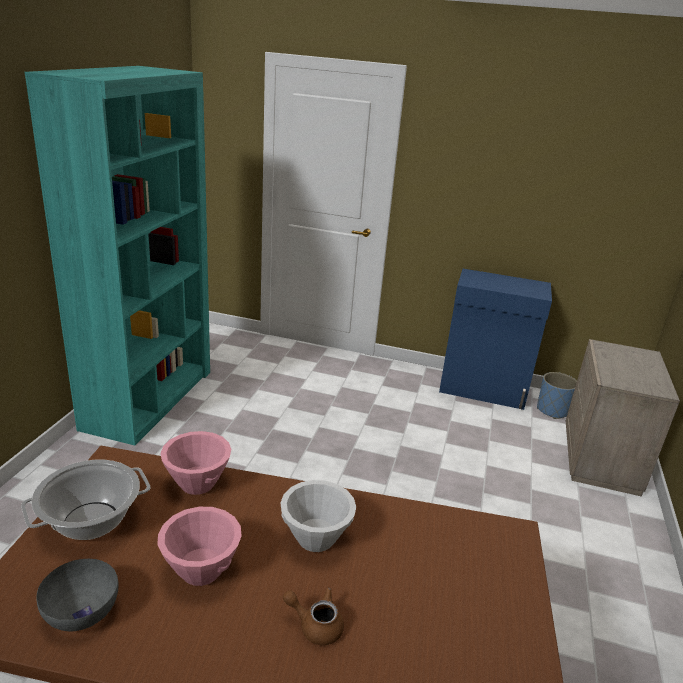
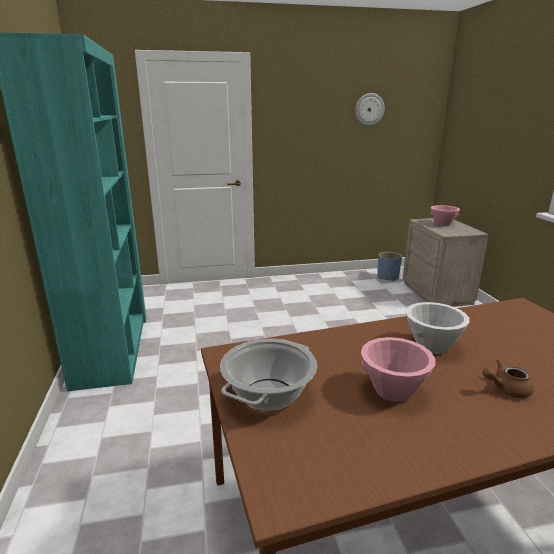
camera: 25 degrees left, 5 degrees down
grey bowl [36,559,118,631] -> none
pink bowl [160,431,232,495] -> pink bowl moved to [431,205,460,226]
blue cabinet [439,269,552,410] -> none
none -> wall clock [355,93,384,126]

